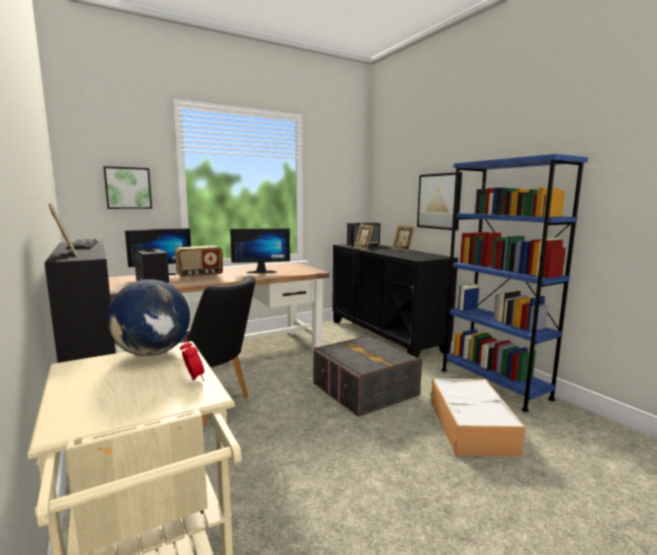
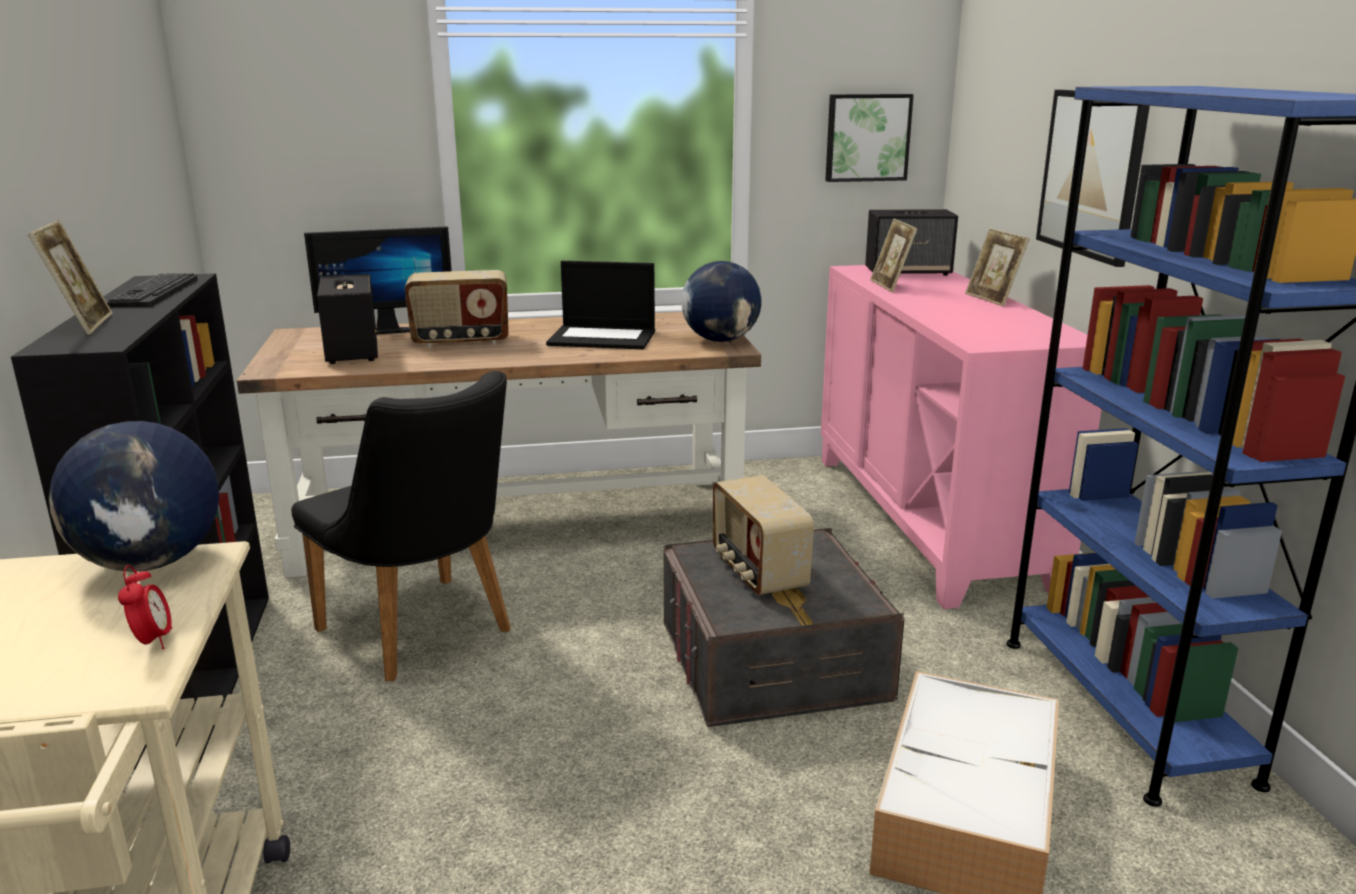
camera: 20 degrees right, 10 degrees up
picture [103,166,152,209] -> picture moved to [825,94,914,182]
monitor [230,228,290,273] -> laptop [546,261,655,349]
black cabinet [332,244,458,358] -> pink cabinet [821,265,1102,609]
none -> globe [681,261,762,342]
none -> radio [713,475,814,595]

